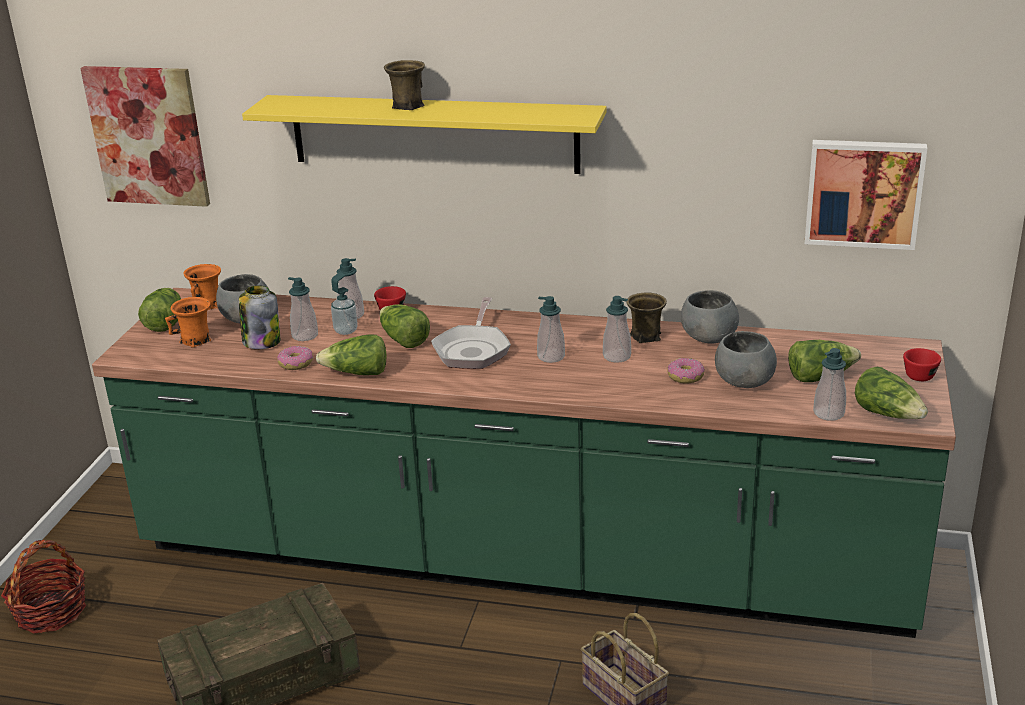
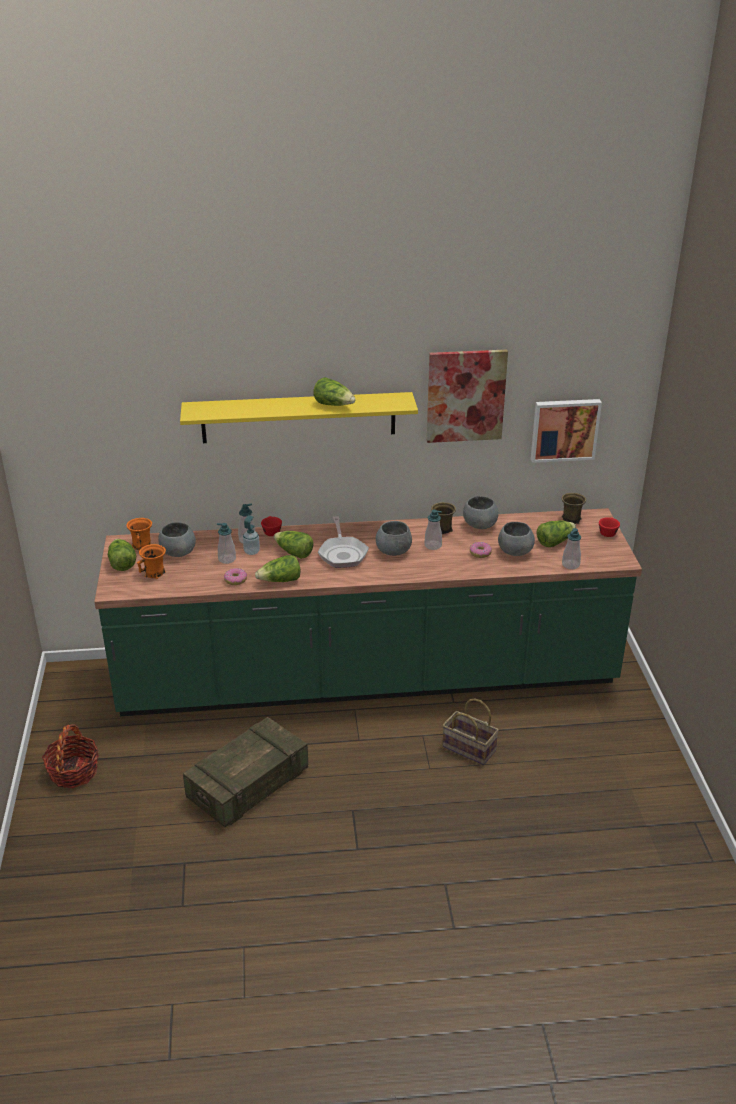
camera: 20 degrees left, 5 degrees up
picture [80,66,210,207] -> picture moved to [427,349,508,443]
jar [239,285,280,349] -> none
brown mug [384,60,425,110] -> brown mug moved to [561,493,586,524]
soap dispenser [537,296,565,363] -> grey bowl [376,521,412,556]
lettuce [855,367,928,419] -> lettuce moved to [313,377,356,406]

